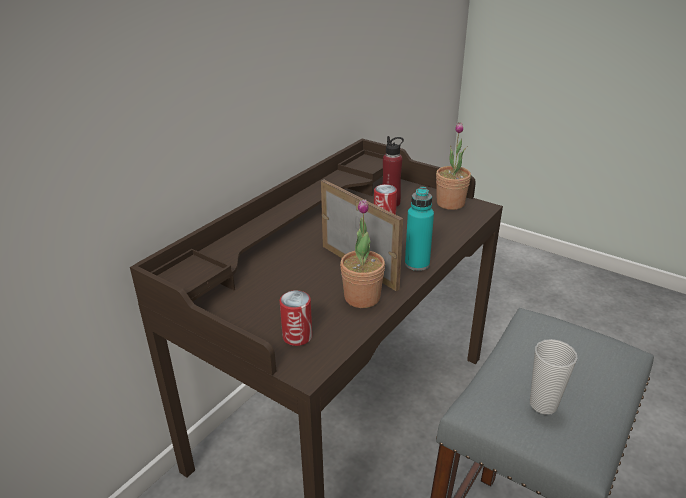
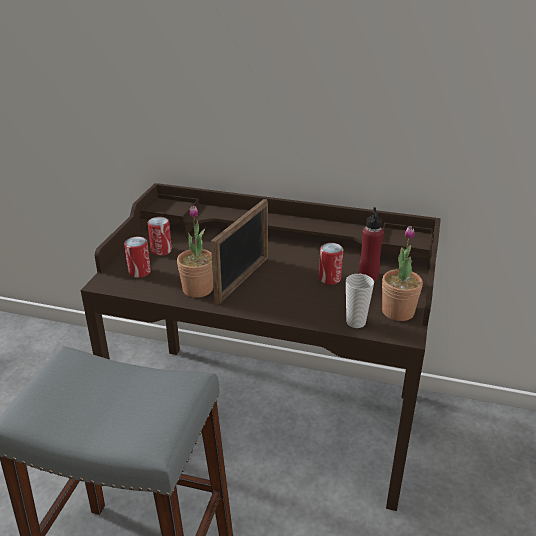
camera: 70 degrees right, 0 degrees up
turquoise bottle [405,187,434,271] -> none
cup [530,339,577,415] -> cup moved to [346,274,374,328]
none -> can [148,217,172,256]

